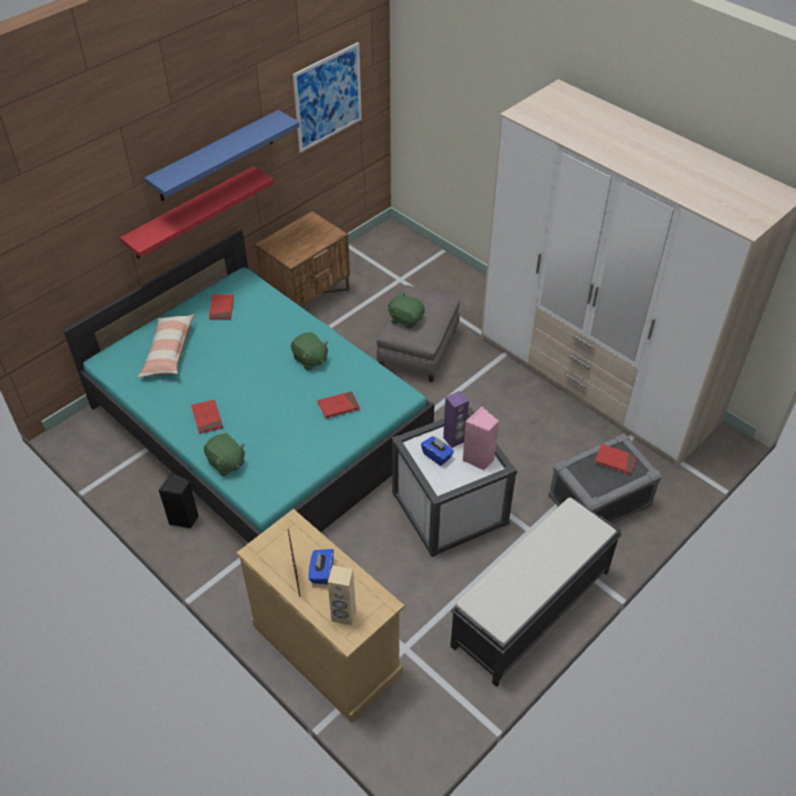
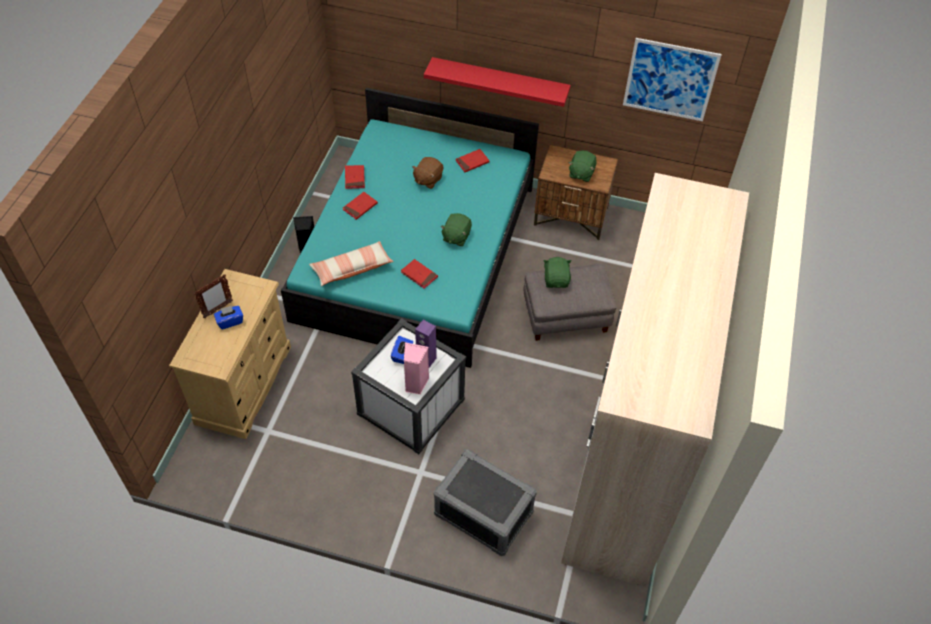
camera: 60 degrees right, 5 degrees up
pillow [138,314,195,378] -> pillow moved to [309,241,394,286]
blue shelf [144,110,300,201] -> none
green plush toy [204,433,245,476] -> green plush toy moved to [569,150,597,182]
beige speaker [328,565,356,625] -> none
black bench [450,497,622,687] -> none
red book [594,444,637,475] -> red book moved to [345,165,365,189]
none -> brown plush toy [412,157,443,189]

